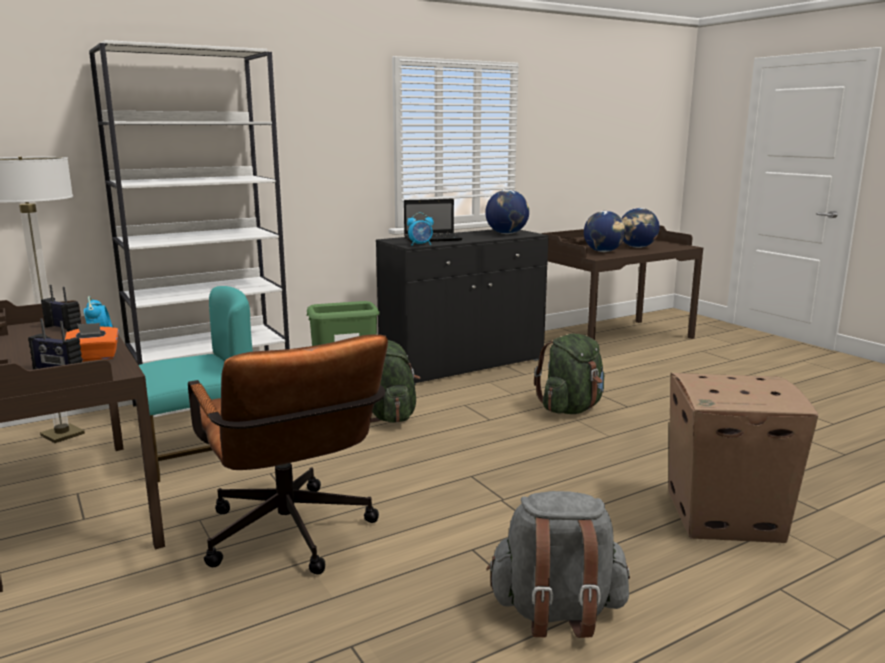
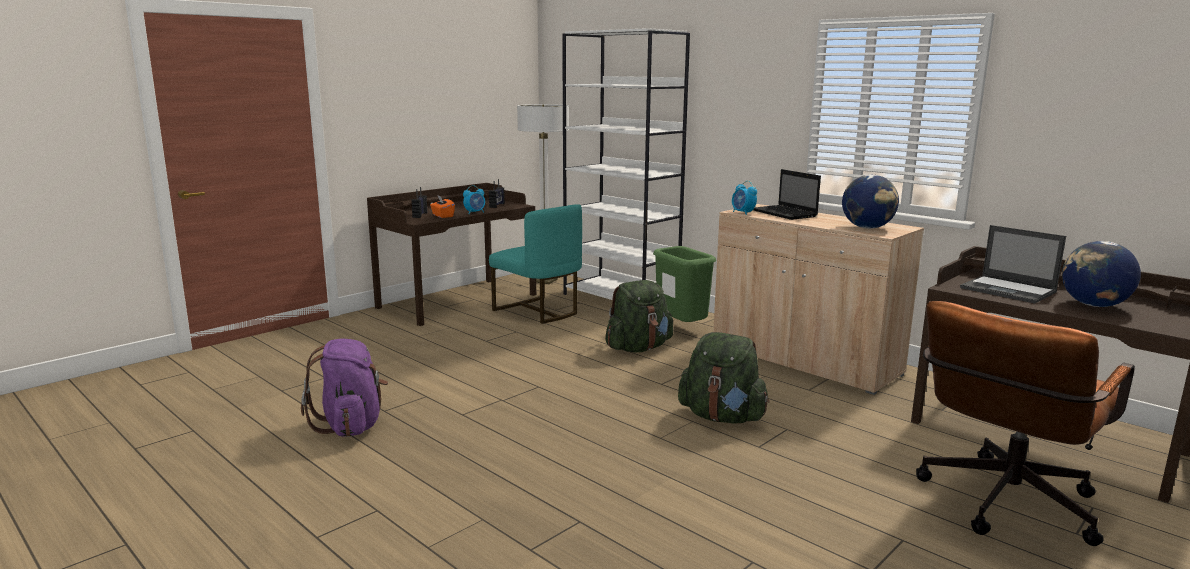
camera: 75 degrees right, 0 degrees up
brown office chair [188,334,388,575] -> brown office chair moved to [916,301,1135,546]
black cabinet [376,229,548,385] -> beige cabinet [713,204,924,395]
grey backpack [487,491,630,638] -> purple backpack [301,339,388,437]
globe [584,211,626,252] -> laptop [960,225,1066,304]
cardboard box [669,373,818,543] -> none

